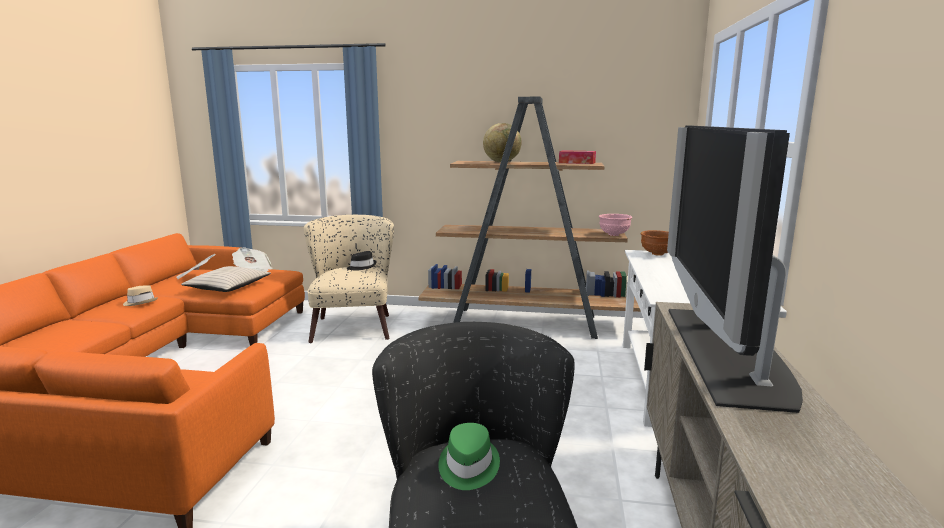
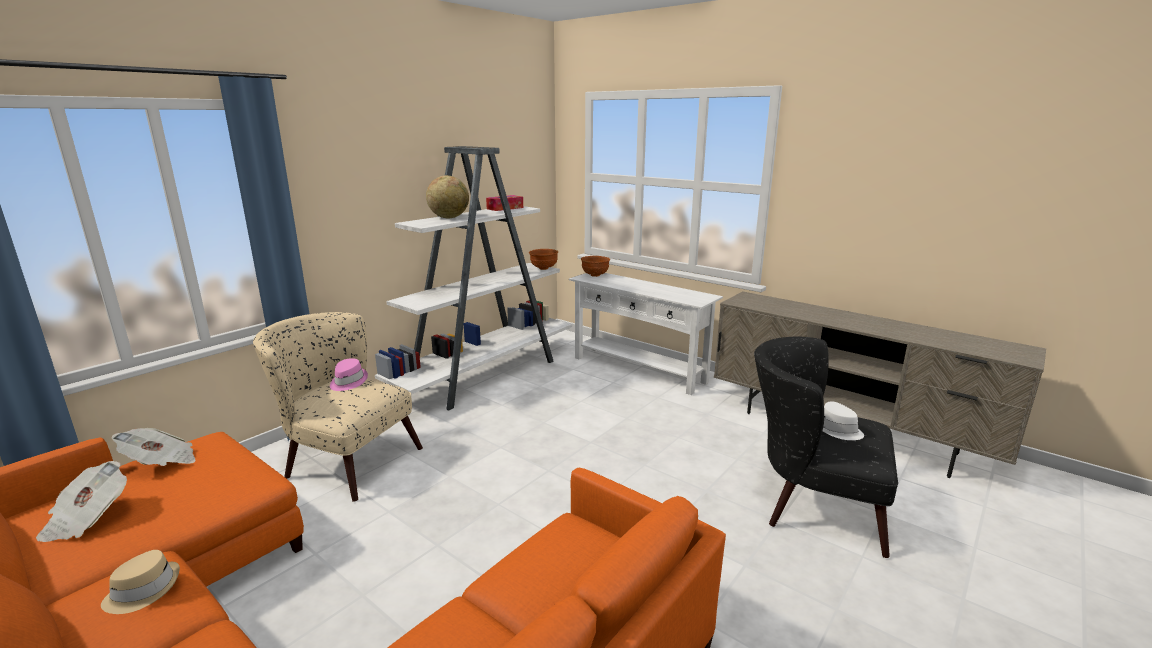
camera: 60 degrees left, 5 degrees up
beige pillow [181,266,271,292] -> none
black hat [346,251,377,271] -> pink hat [330,358,368,391]
brown bookcase [418,97,641,339] -> white bookcase [375,146,572,411]
green hat [438,423,500,490] -> white hat [823,401,864,440]
pink bowl [599,214,632,236] -> brown bowl [529,249,558,270]
television [667,126,803,413] -> none

